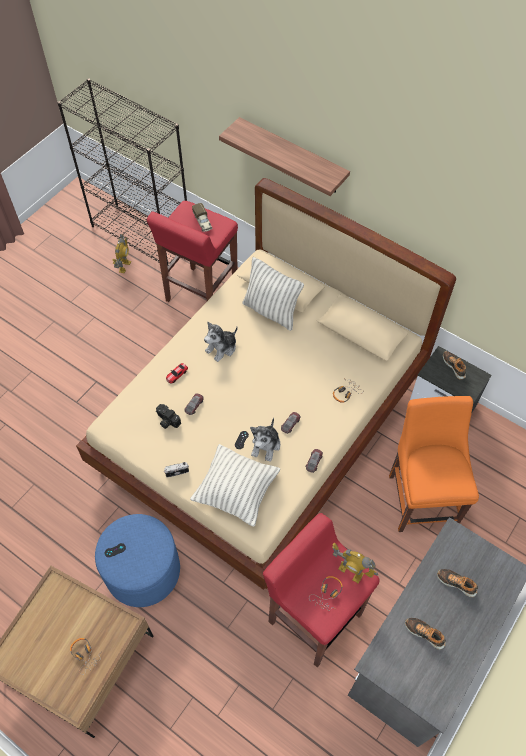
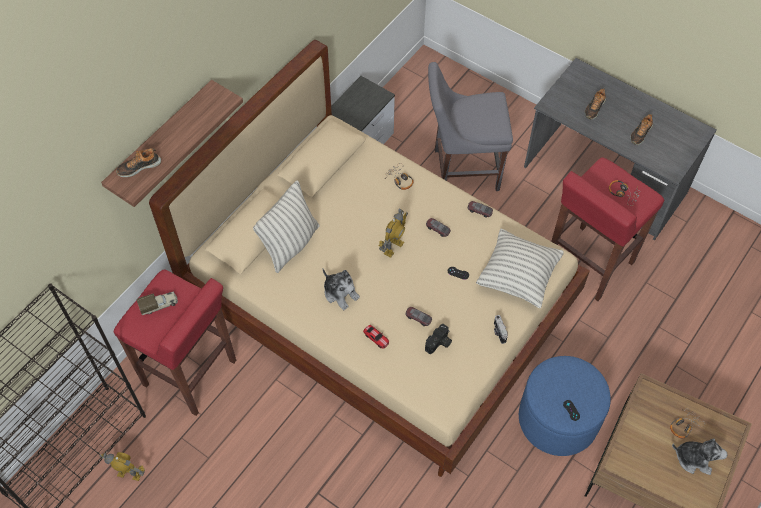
camera: 90 degrees left, 0 degrees up
plush toy [250,417,280,462] -> plush toy moved to [672,439,727,475]
toy robot [332,543,378,584] -> toy robot moved to [379,208,408,258]
orange chair [389,396,479,532] -> grey chair [428,62,513,191]
shoe [443,351,466,379] -> shoe moved to [116,148,161,177]

